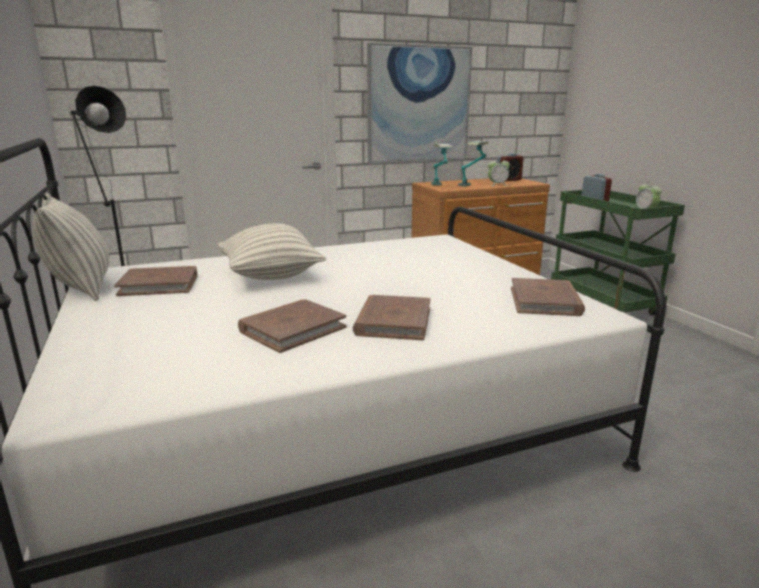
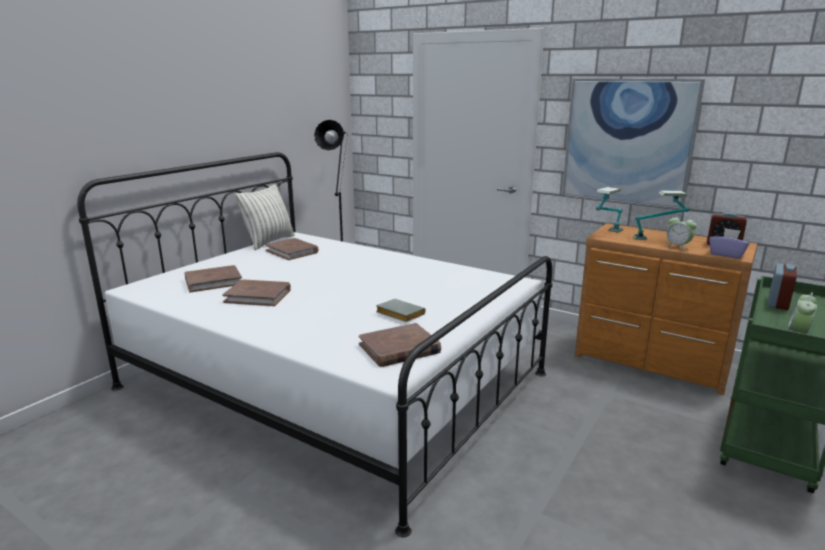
camera: 55 degrees right, 0 degrees up
pillow [217,223,326,280] -> none
brown book [353,295,431,340] -> brown book moved to [184,265,242,292]
none -> grey book [376,299,426,322]
none -> purple tissue box [709,228,750,259]

